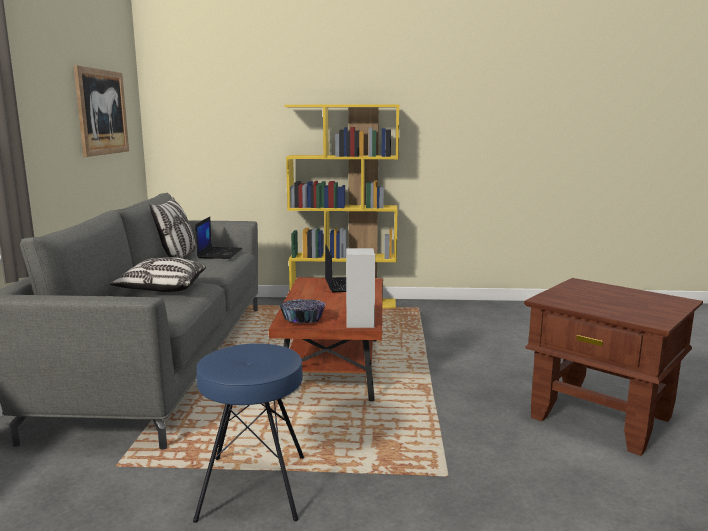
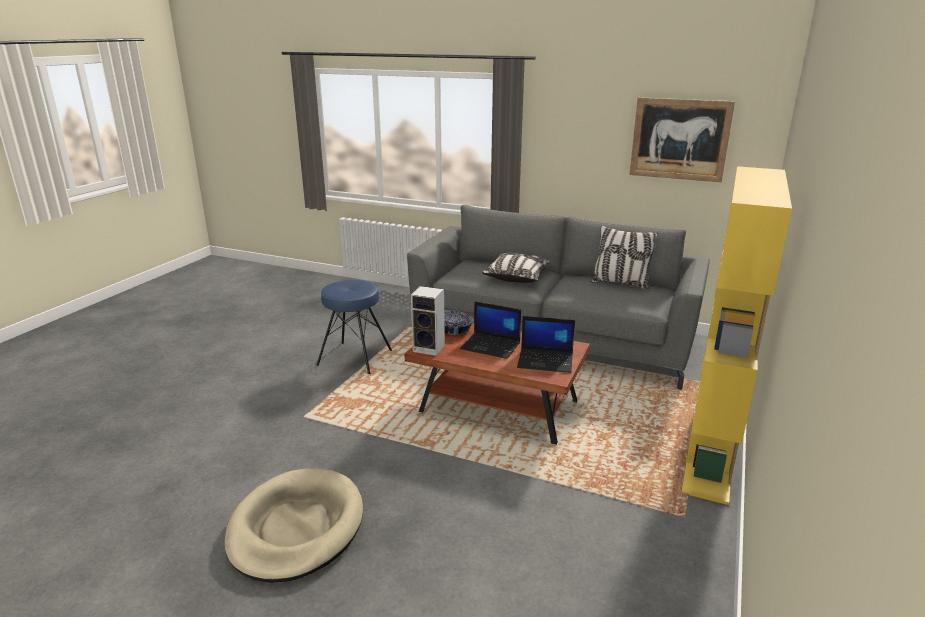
camera: 110 degrees right, 10 degrees up
laptop [195,217,242,259] -> laptop moved to [460,301,521,359]
brown side table [524,278,703,456] -> beige dog bed [225,468,363,583]

